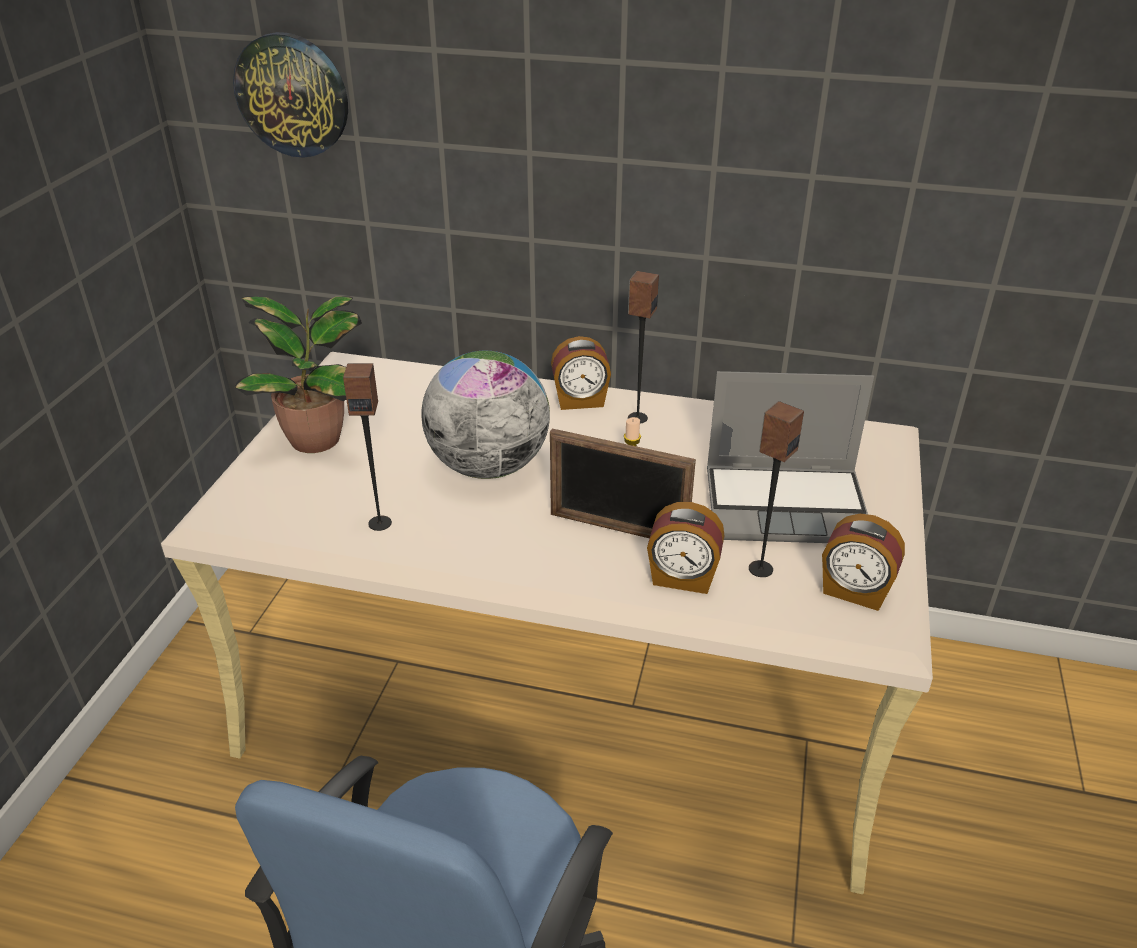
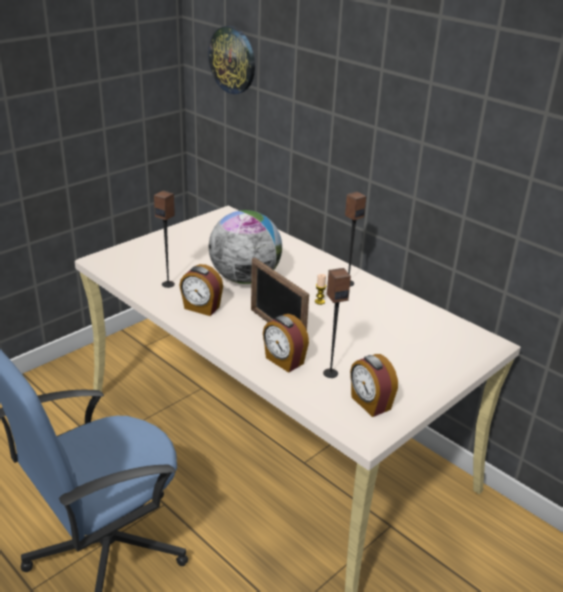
camera: 30 degrees right, 5 degrees down
potted plant [235,296,362,453] -> none
alarm clock [551,336,611,410] -> alarm clock moved to [179,264,223,316]
laptop [707,371,874,543] -> none

